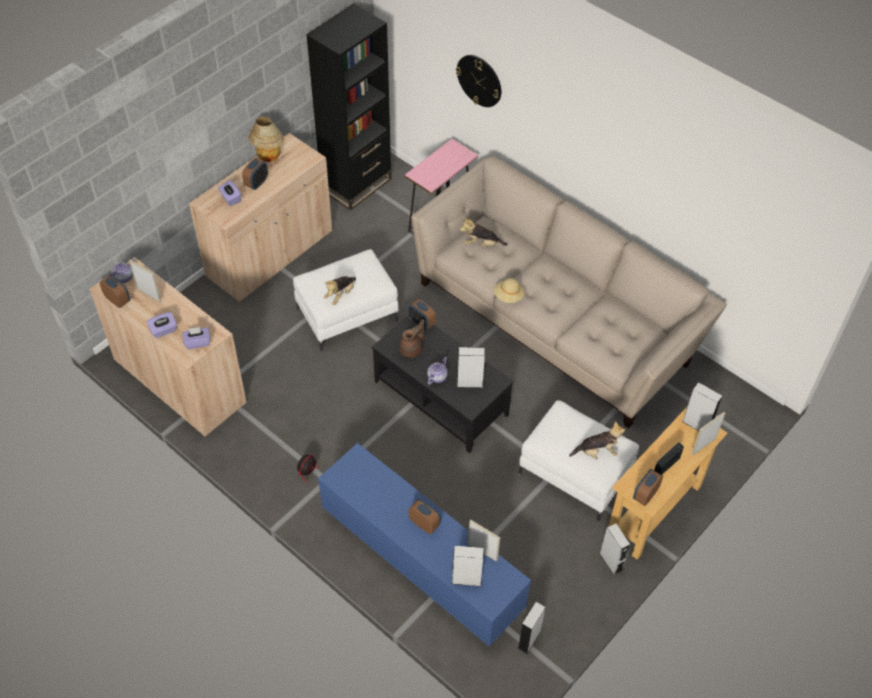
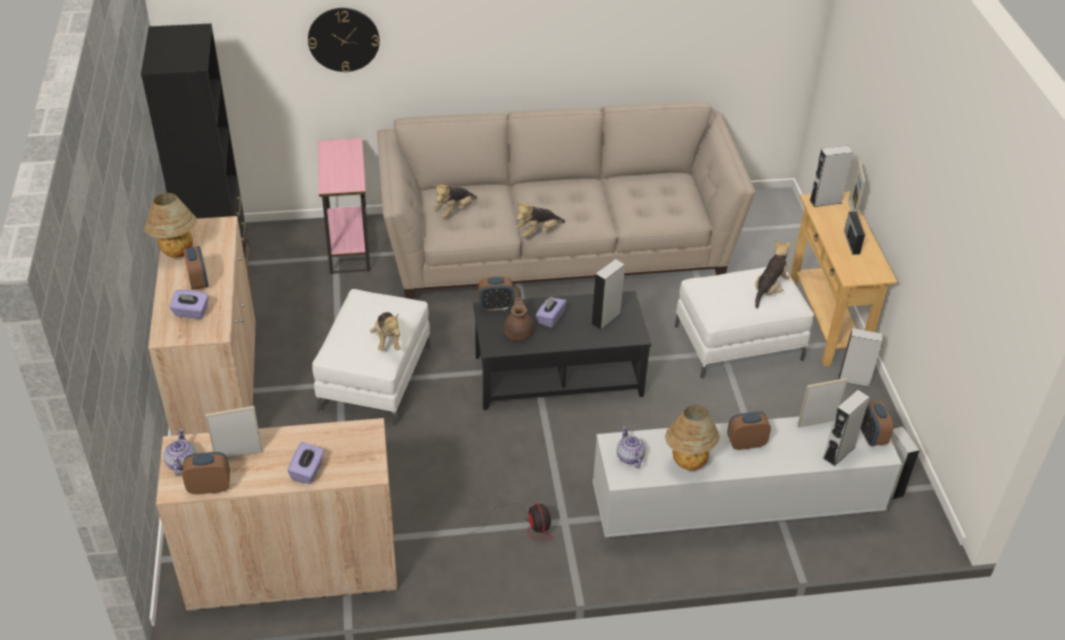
camera: 50 degrees left, 10 degrees down
purple tissue box [182,327,210,349] -> purple tissue box moved to [536,296,567,328]
blue tv stand [318,443,531,647] -> white tv stand [593,417,902,537]
teapot [427,357,448,385] -> teapot moved to [617,426,646,468]
beige hat [494,278,525,303] -> plush toy [516,203,565,238]
alarm clock [633,469,663,506] -> alarm clock moved to [860,401,893,446]
none -> table lamp [665,405,720,470]

